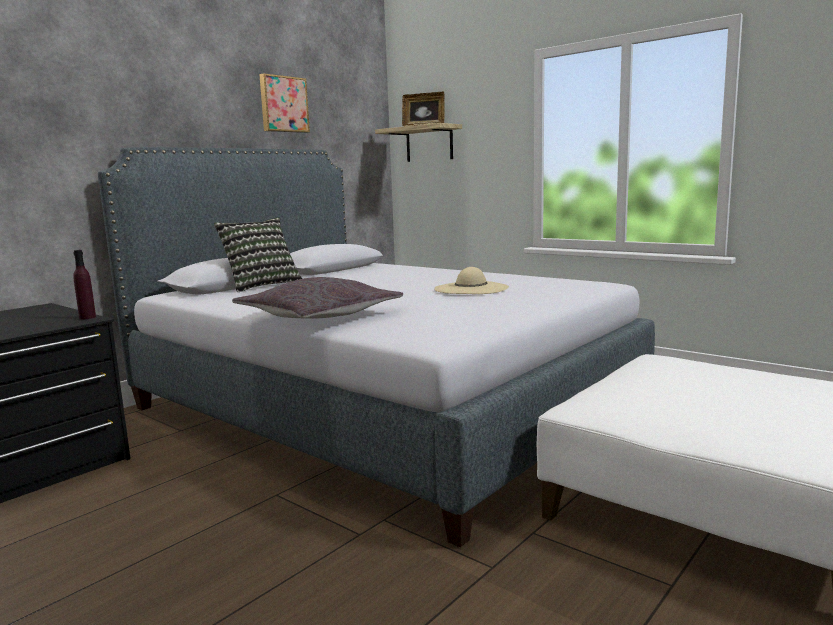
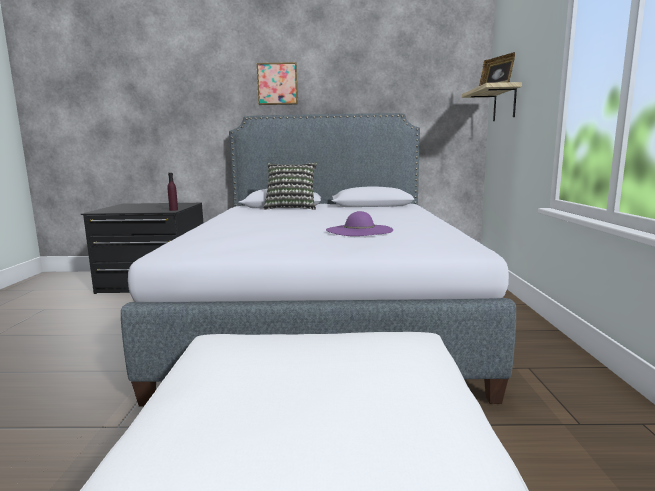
camera: 50 degrees right, 0 degrees up
grey pillow [232,277,403,319] -> none
picture [259,73,310,133] -> picture moved to [257,62,298,105]
beige hat [434,267,509,294] -> purple hat [326,211,393,236]

